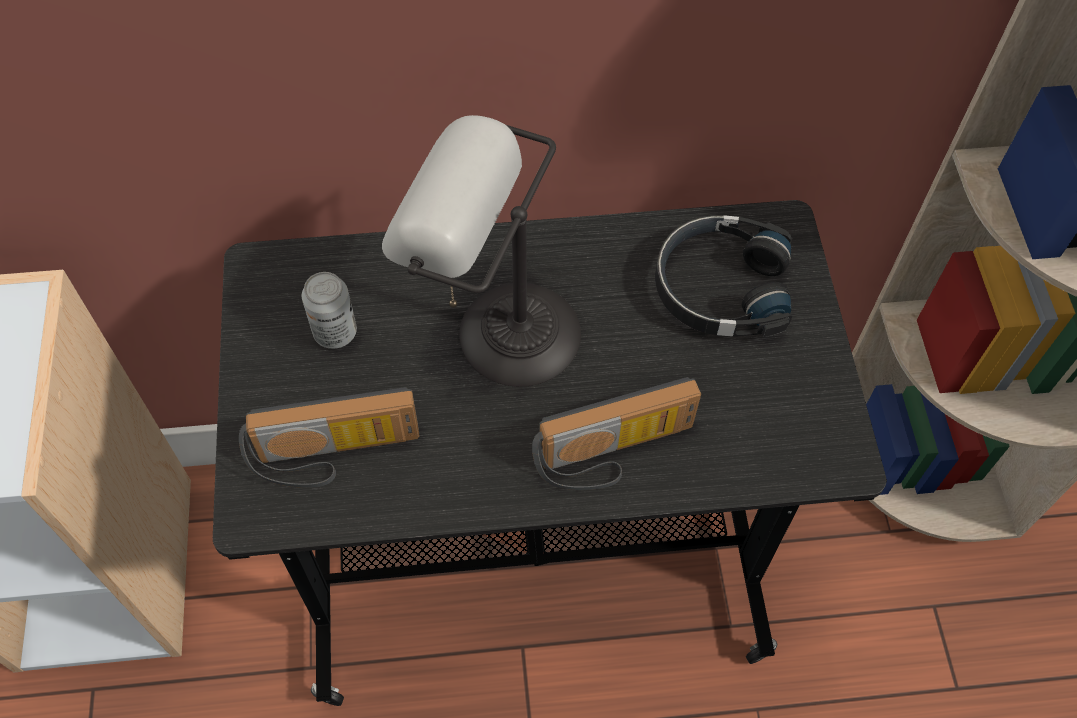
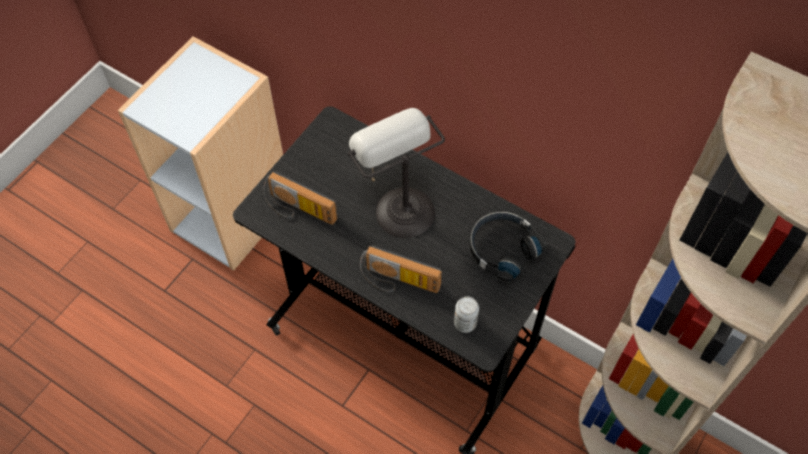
camera: 40 degrees right, 0 degrees up
can [302,272,357,349] -> can moved to [454,296,479,333]

